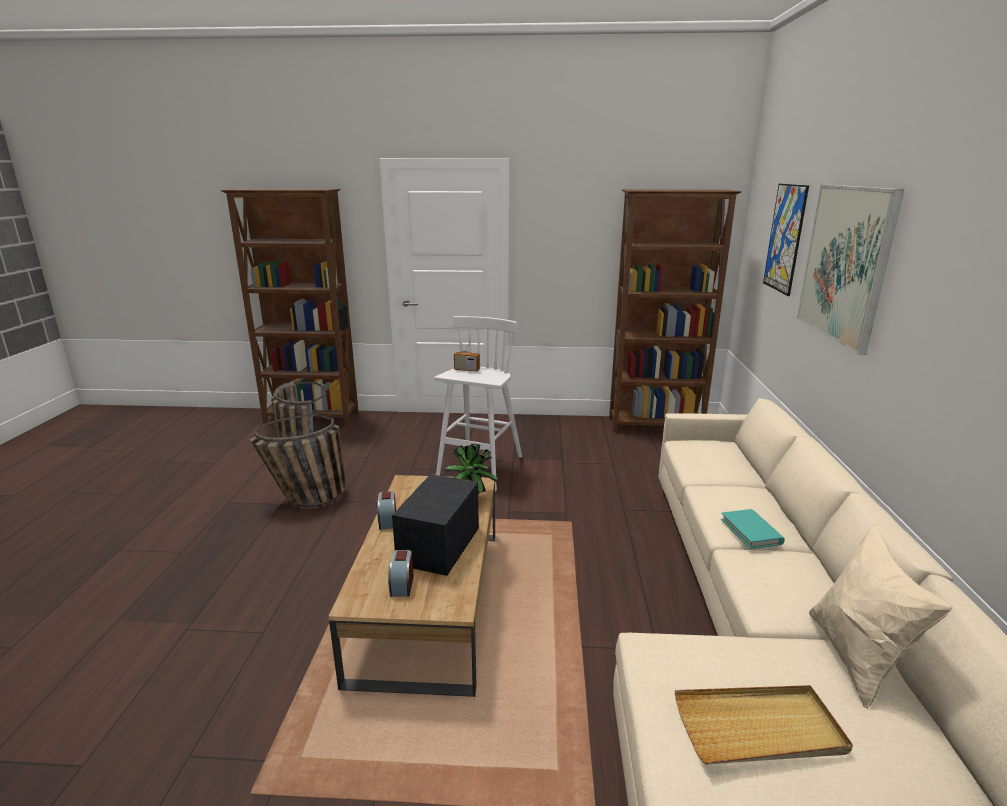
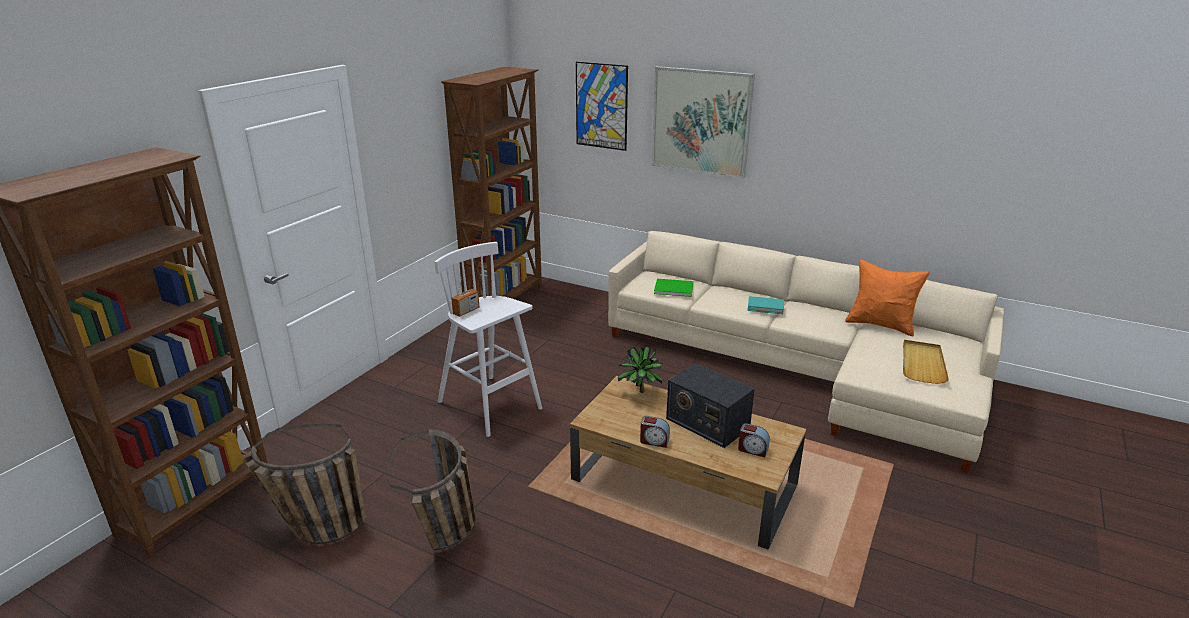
camera: 65 degrees left, 5 degrees up
beige pillow [809,524,953,709] -> orange pillow [845,259,930,336]
none -> green book [654,279,694,297]

